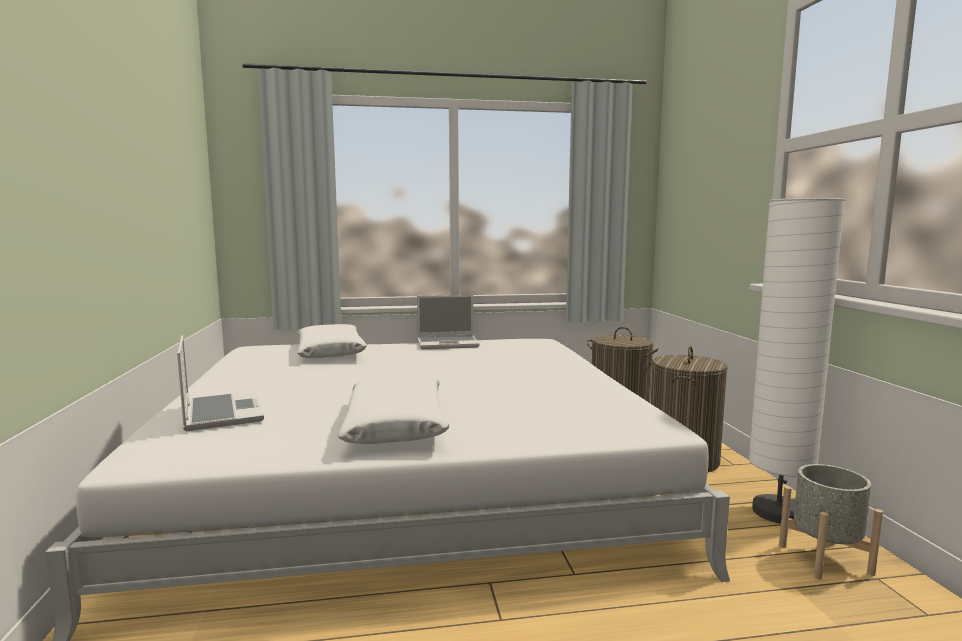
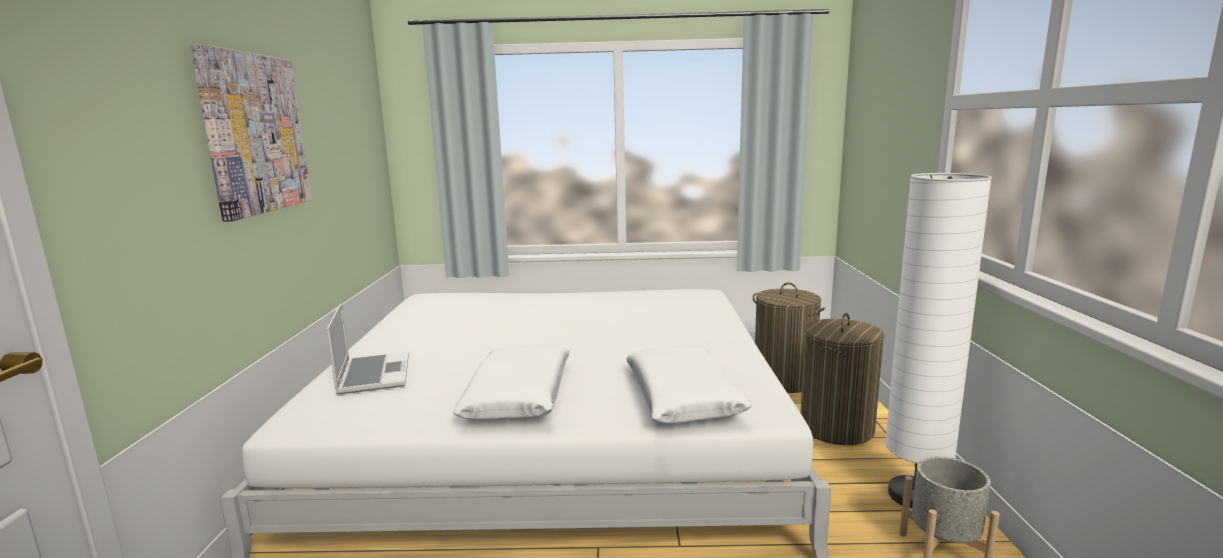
camera: 10 degrees right, 5 degrees up
white pillow [297,324,367,358] -> white pillow moved to [626,345,752,424]
laptop [417,295,480,349] -> none
none -> picture [190,44,312,222]

